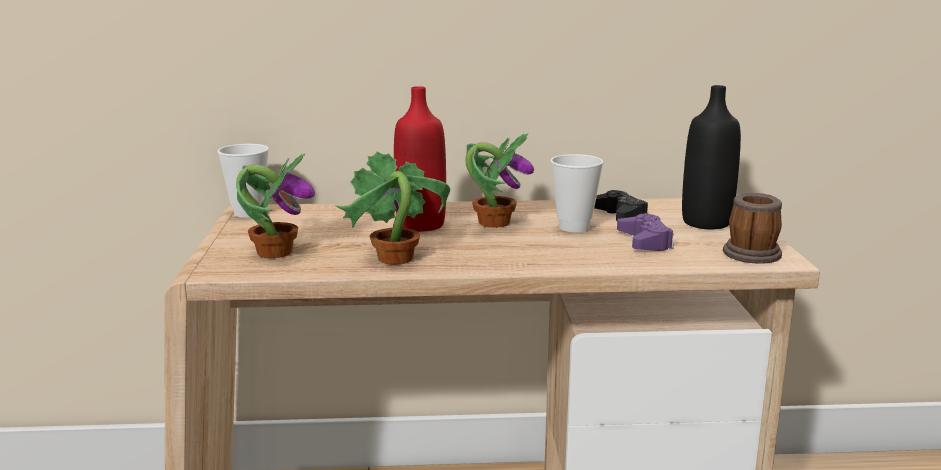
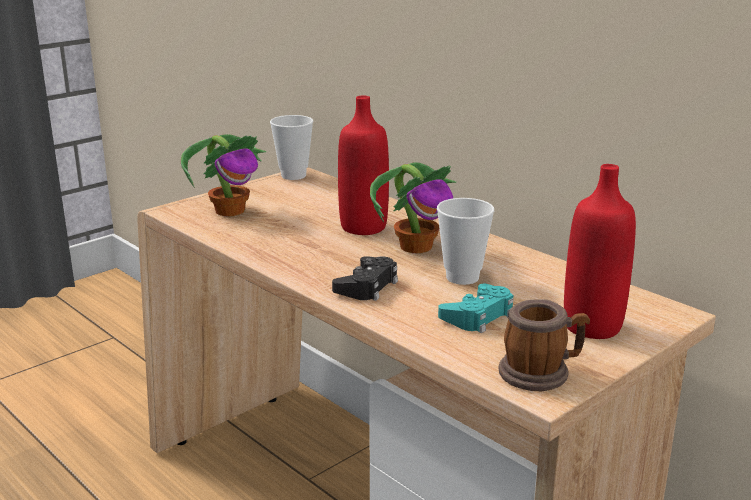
camera: 50 degrees right, 5 degrees up
potted plant [336,152,450,265] -> none
black game controller [594,190,648,221] -> black game controller moved to [332,256,398,301]
purple game controller [617,213,674,251] -> turquoise game controller [438,284,513,333]
black bottle [682,85,741,229] -> red bottle [564,164,636,339]

